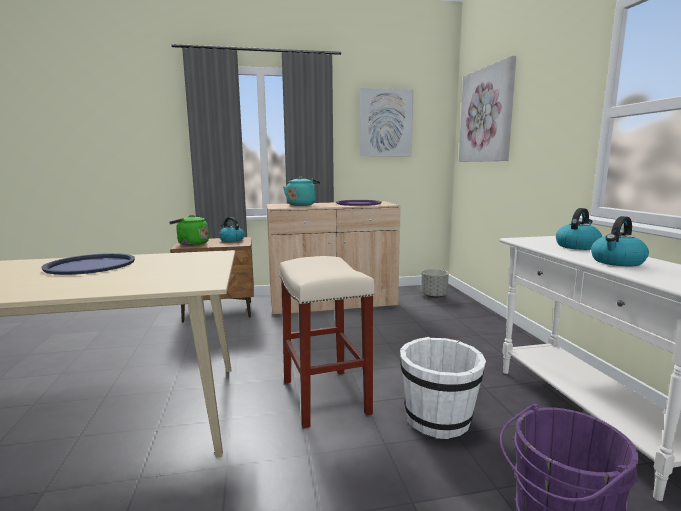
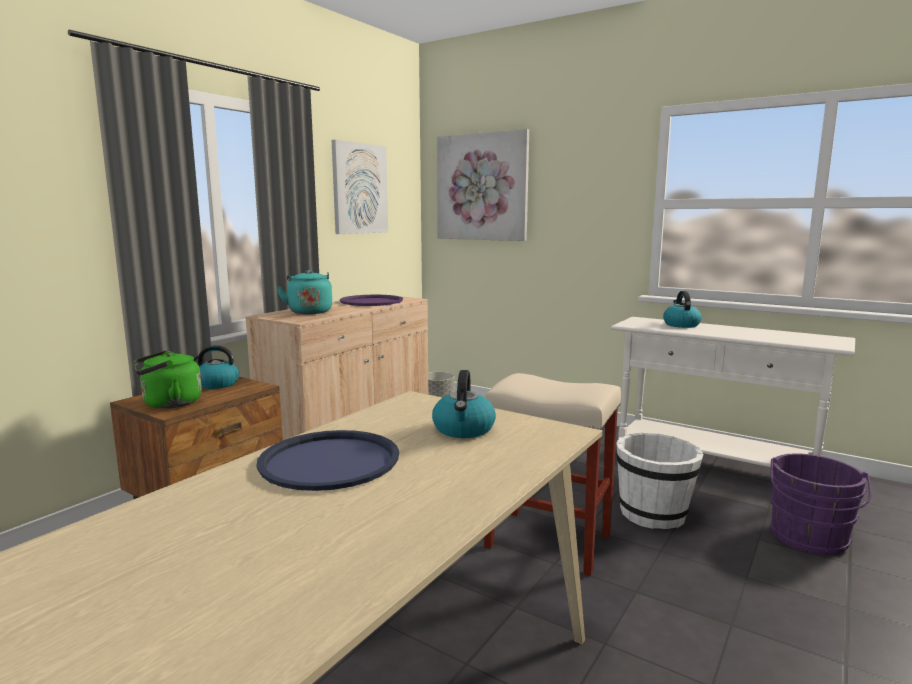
camera: 45 degrees left, 0 degrees up
kettle [591,216,649,266] -> kettle moved to [432,370,496,438]

